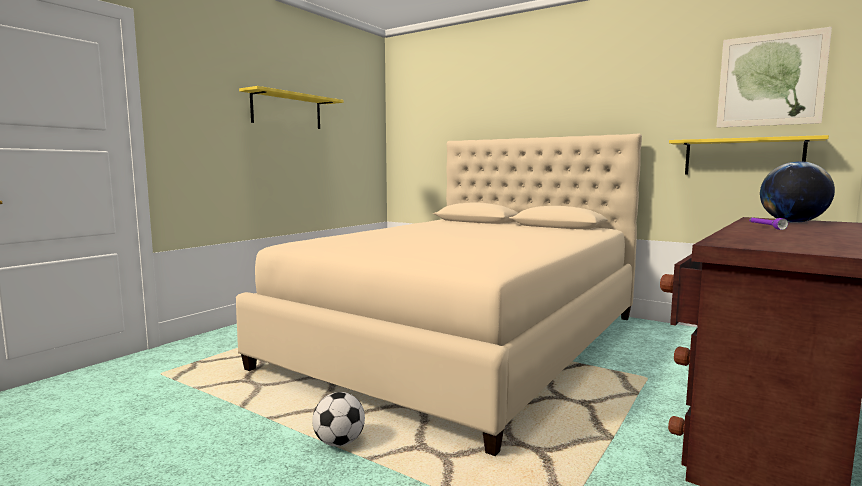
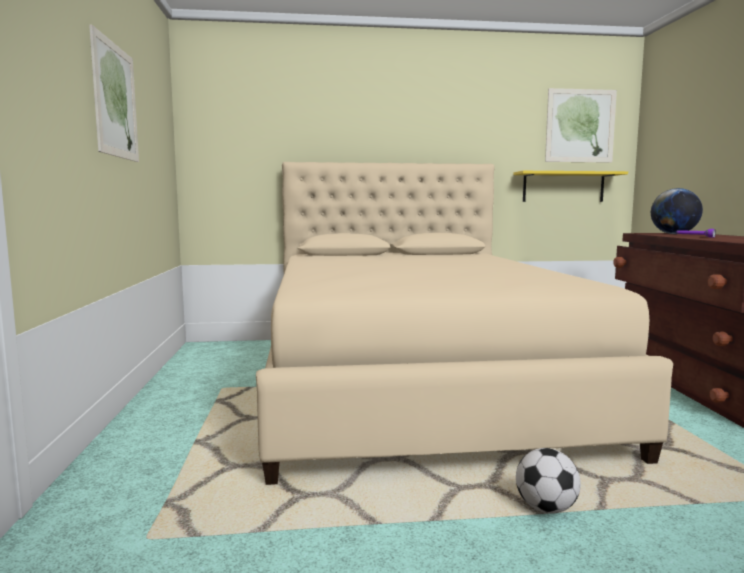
camera: 40 degrees left, 0 degrees up
yellow shelf [239,86,344,129] -> picture [89,24,139,162]

